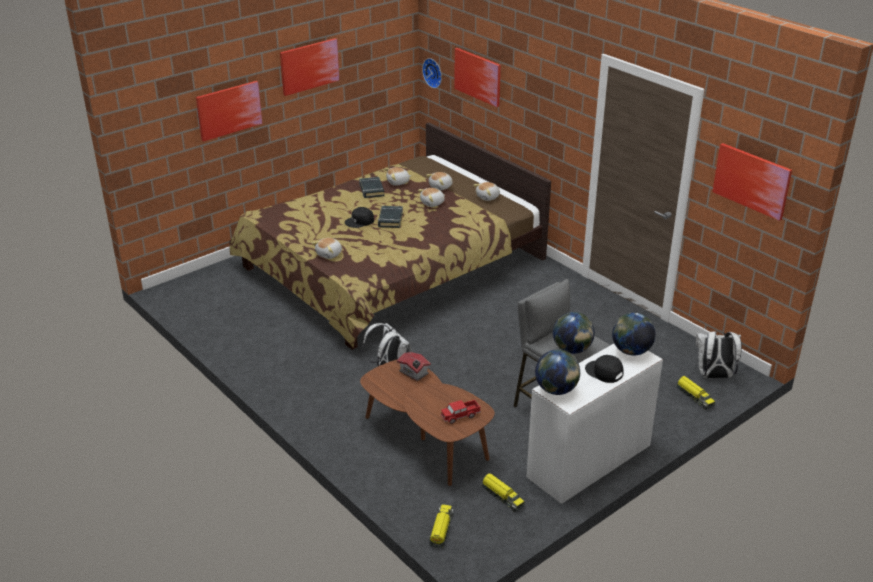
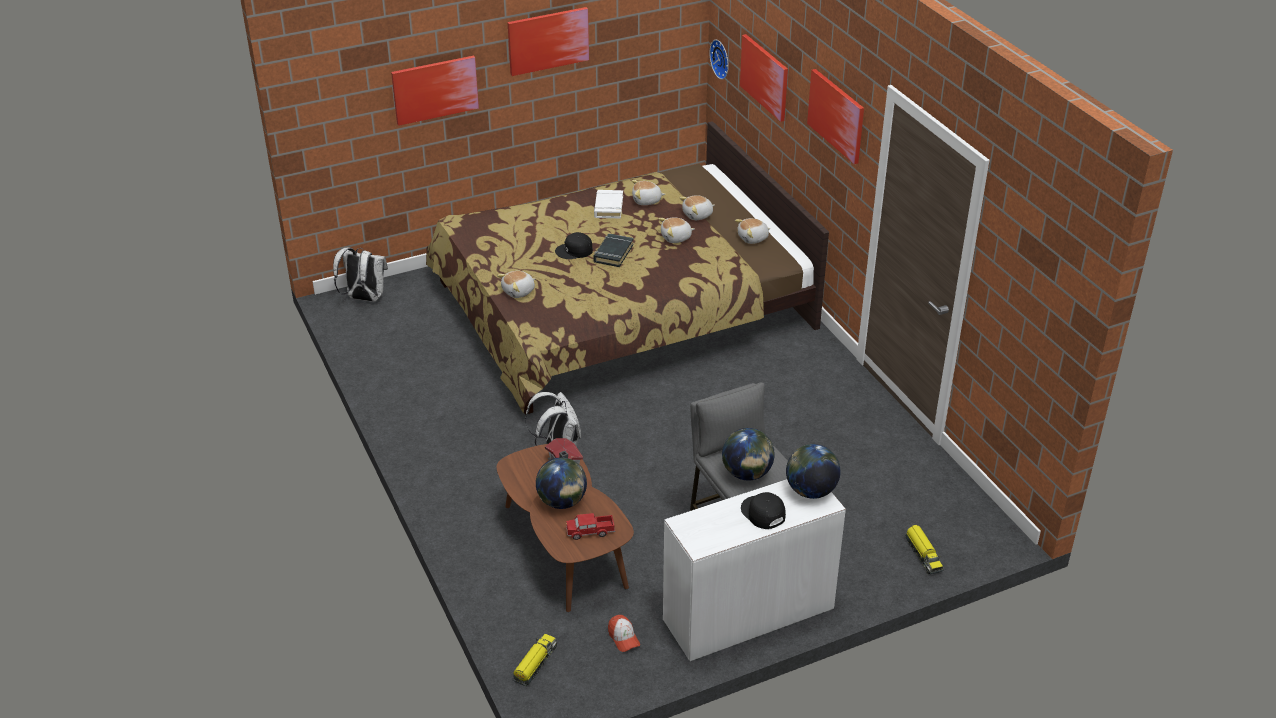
camera: 15 degrees right, 5 degrees up
black book [359,177,384,198] -> white book [594,190,623,219]
toy truck [481,473,525,512] -> cap [608,615,640,652]
globe [535,350,580,395] -> globe moved to [536,457,587,509]
white backpack [695,330,742,378] -> white backpack moved to [333,248,388,302]
picture [712,143,792,221] -> picture moved to [807,69,864,164]

